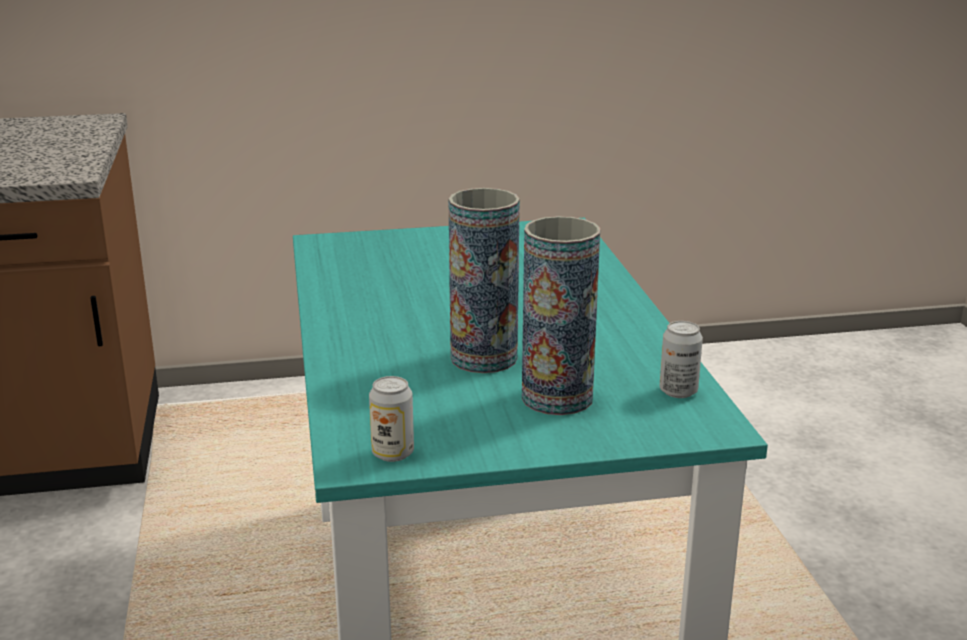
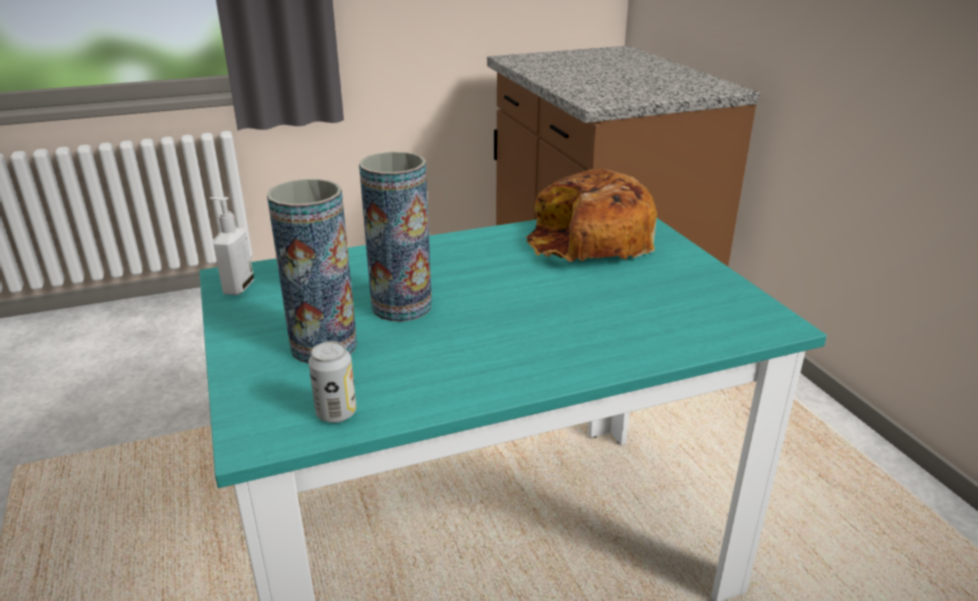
camera: 80 degrees right, 5 degrees up
can [369,376,414,462] -> soap dispenser [210,197,254,295]
none -> bread [526,169,657,262]

